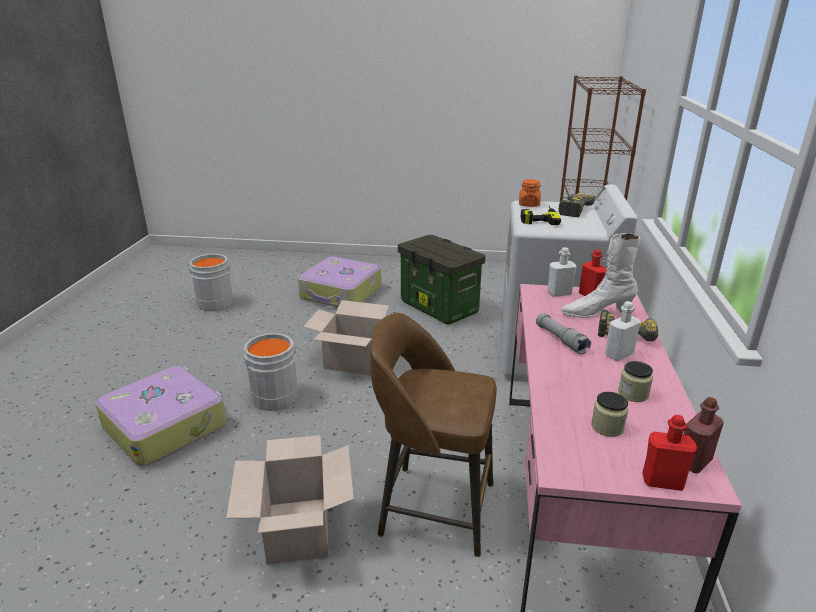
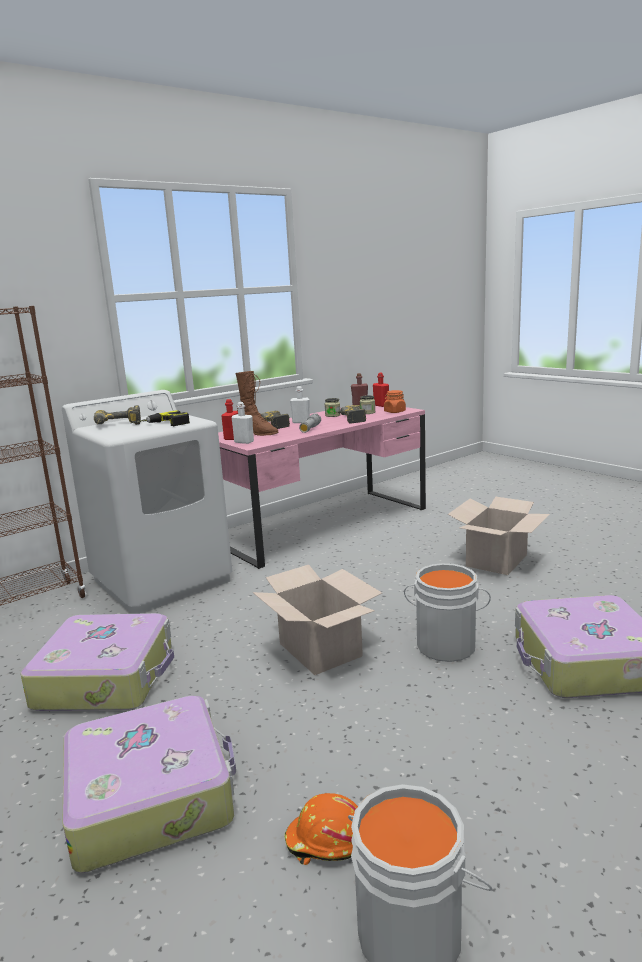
camera: 135 degrees left, 10 degrees down
brown stool [370,313,497,557] -> none
storage box [398,235,485,325] -> suitcase [20,613,174,711]
orange jar [519,179,541,207] -> orange jar moved to [384,390,406,413]
white boot [560,233,641,318] -> brown boot [235,371,278,436]
none -> orange hard hat [285,793,358,865]
none -> power drill [333,405,366,424]

